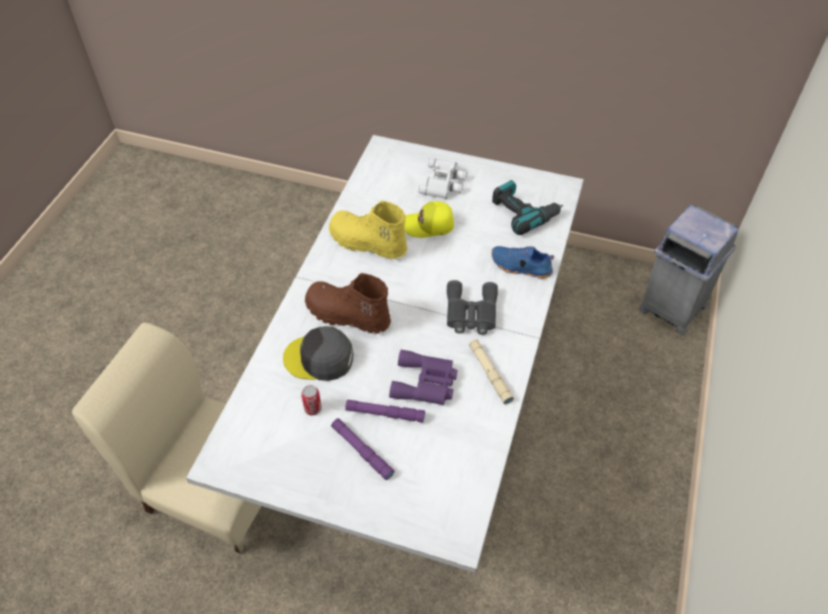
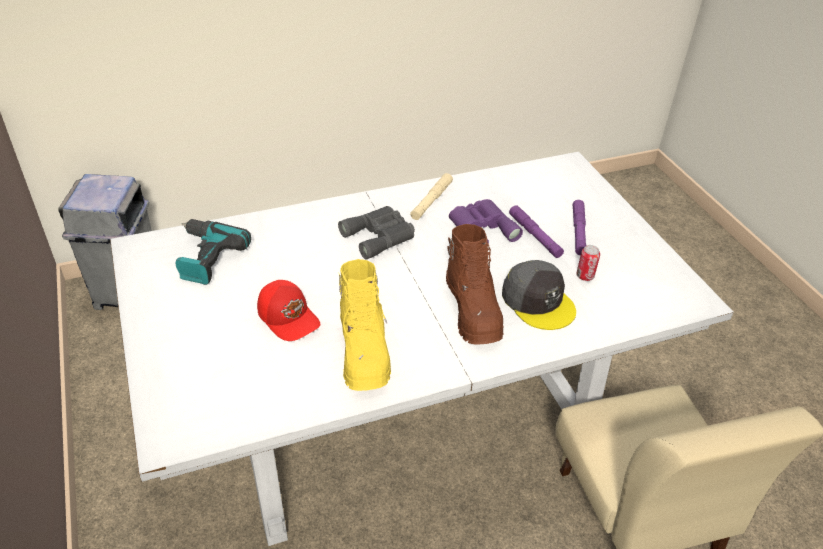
camera: 130 degrees left, 10 degrees down
yellow cap [404,201,454,238] -> red cap [257,280,321,341]
white binoculars [419,159,467,199] -> none
blue shoe [492,246,554,279] -> none

